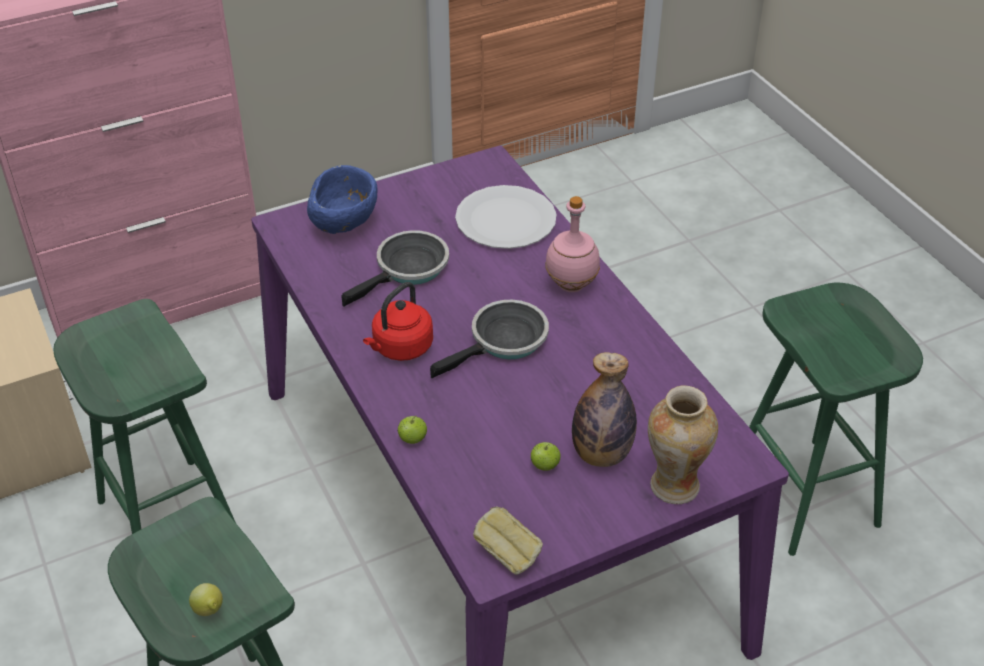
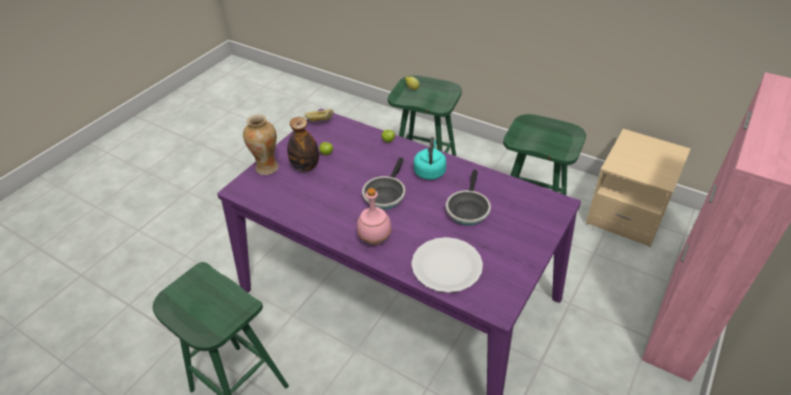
camera: 150 degrees right, 0 degrees up
blue bowl [307,165,377,234] -> none
red kettle [363,282,433,361] -> turquoise kettle [414,137,446,180]

